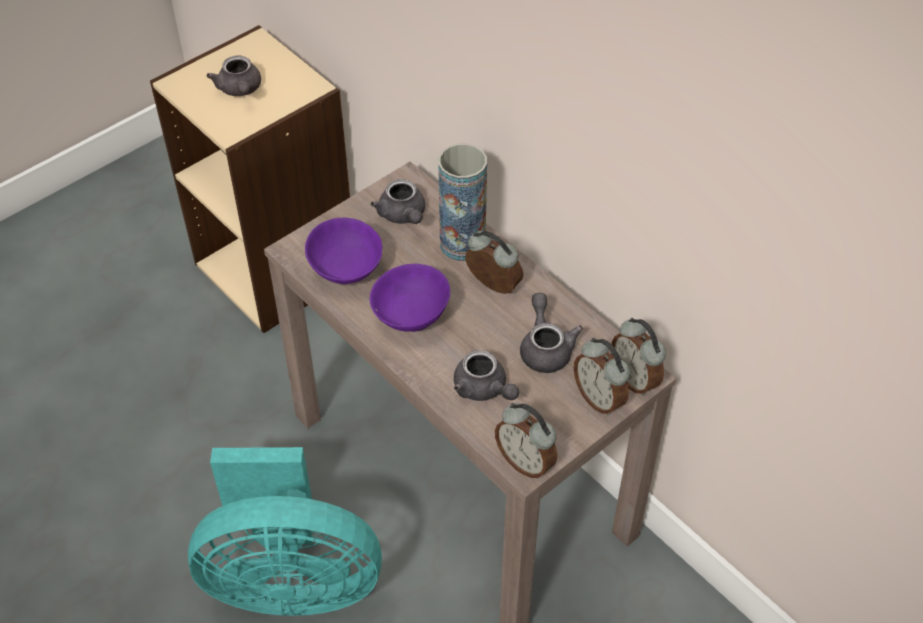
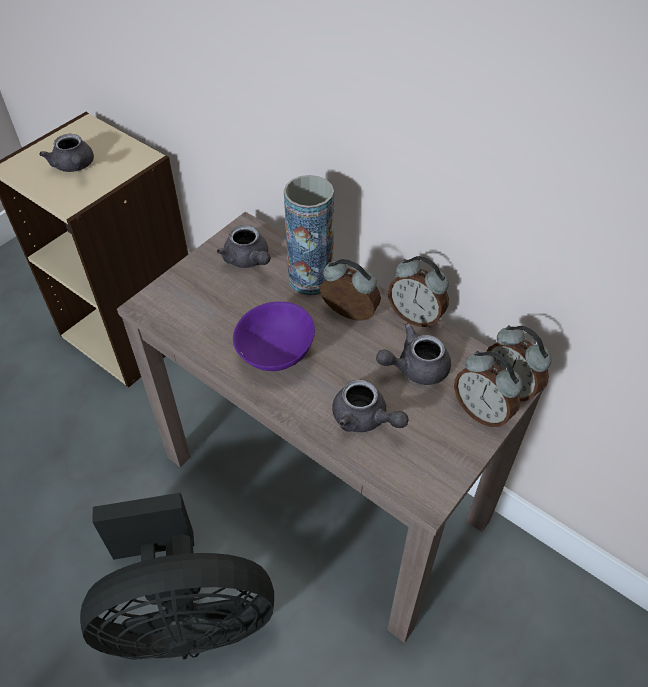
camera: 10 degrees left, 0 degrees up
turquoise fan [188,447,382,616] -> black fan [80,493,274,660]
purple bowl [305,218,382,284] -> none
alarm clock [495,403,557,479] -> alarm clock moved to [388,256,449,328]
grey teapot [520,293,583,373] -> grey teapot turned 90 degrees counterclockwise [376,323,451,385]

